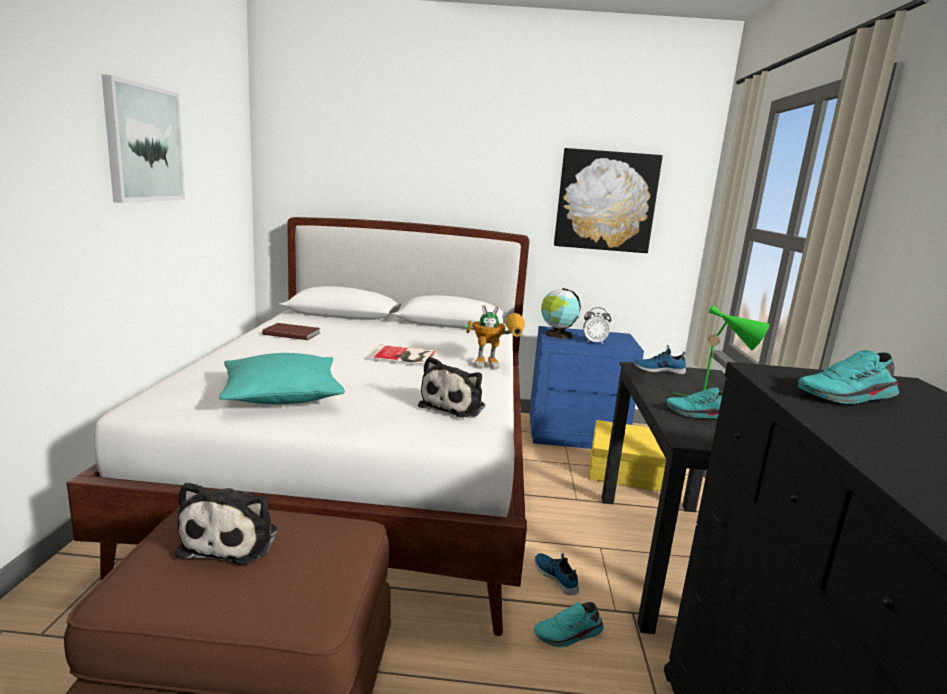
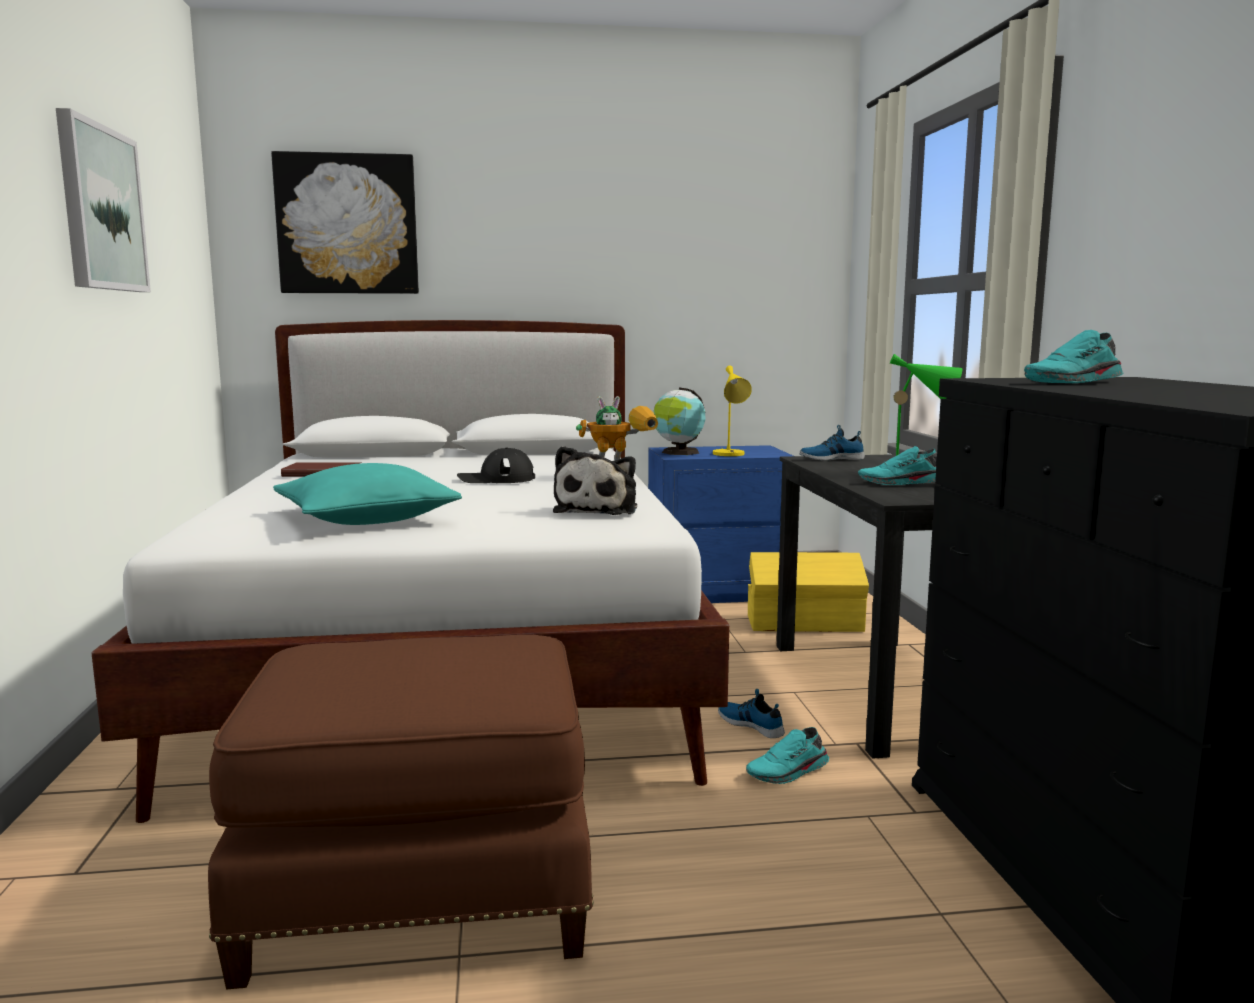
camera: 10 degrees left, 5 degrees down
plush toy [175,482,277,565] -> none
book [365,344,436,366] -> black cap [457,448,535,483]
picture [554,148,663,253] -> picture moved to [271,151,419,294]
alarm clock [583,307,611,344] -> yellow table lamp [713,365,752,456]

